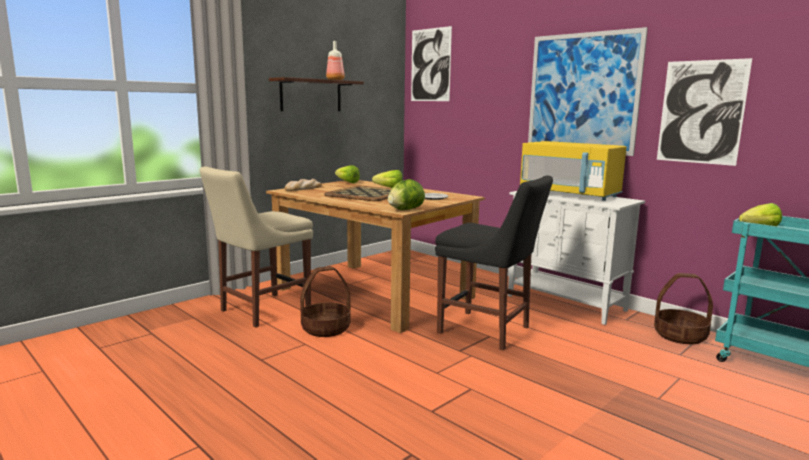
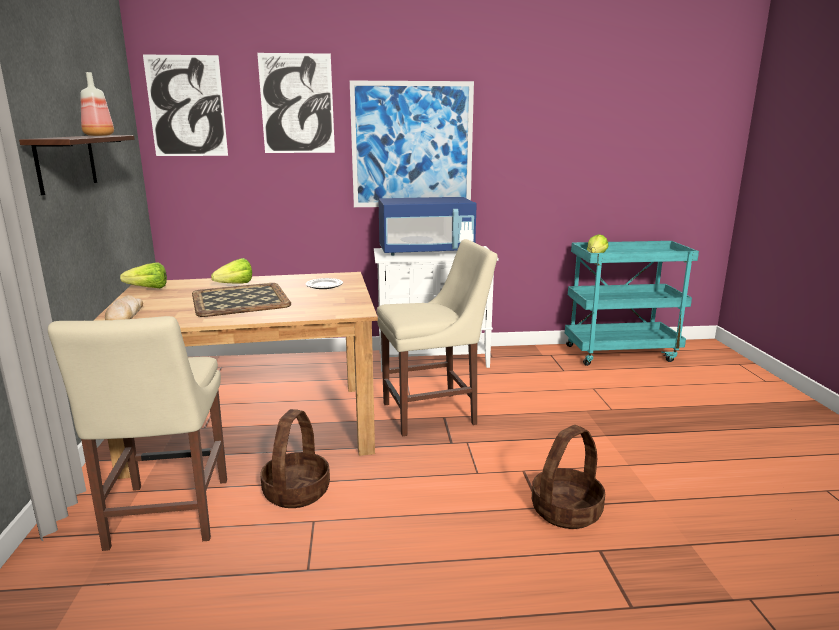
camera: 50 degrees left, 5 degrees up
lettuce [388,179,425,210] -> none
black chair [435,175,553,350] -> beige chair [377,239,498,436]
yellow microwave [520,141,627,201] -> blue microwave [378,197,477,256]
basket [654,273,713,344] -> basket moved to [532,425,605,529]
picture [657,58,752,166] -> picture moved to [257,53,335,153]

